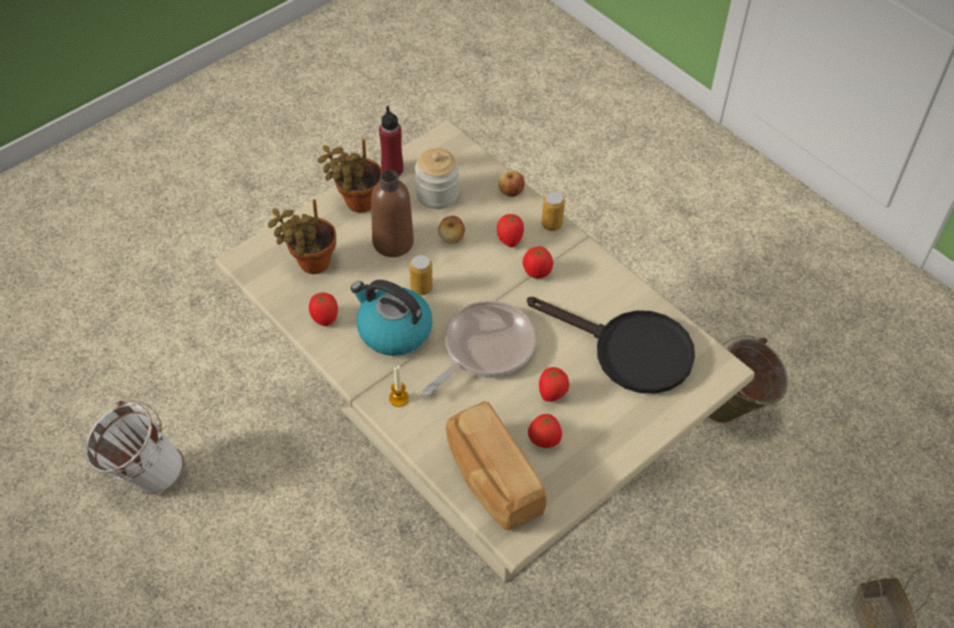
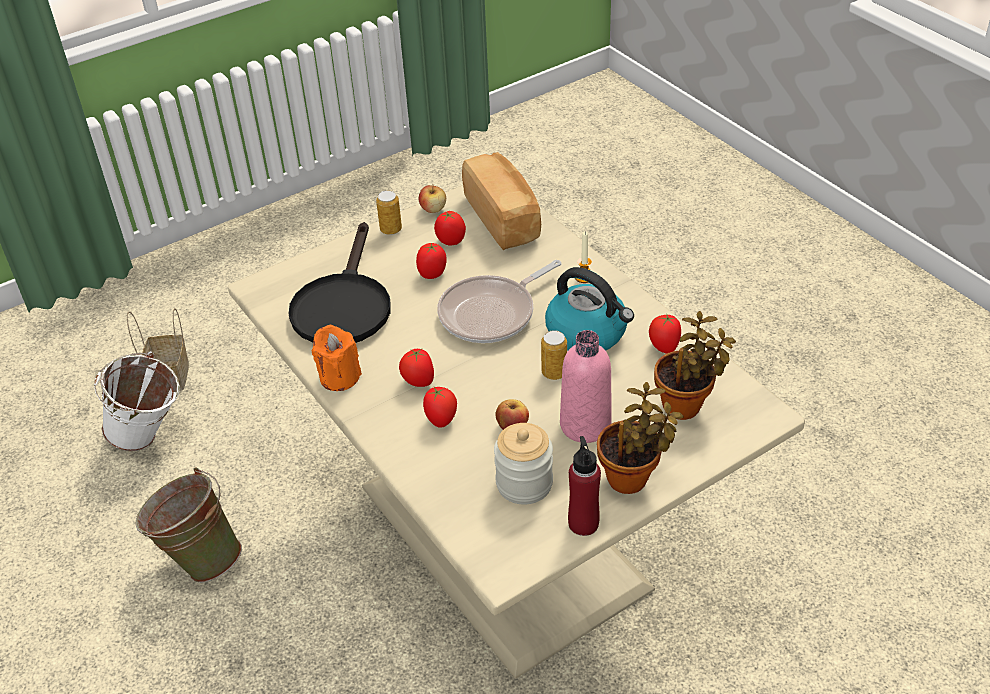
camera: 170 degrees left, 10 degrees down
white bucket [85,400,184,495] -> white bucket moved to [94,351,180,451]
brown bottle [371,170,414,257] -> pink bottle [560,330,612,443]
apple [498,171,525,197] -> apple moved to [419,184,446,213]
black frying pan [527,297,695,394] -> black frying pan turned 120 degrees counterclockwise [289,222,391,343]
can [542,191,565,231] -> can moved to [376,190,402,235]
none -> orange candle [312,325,362,391]

